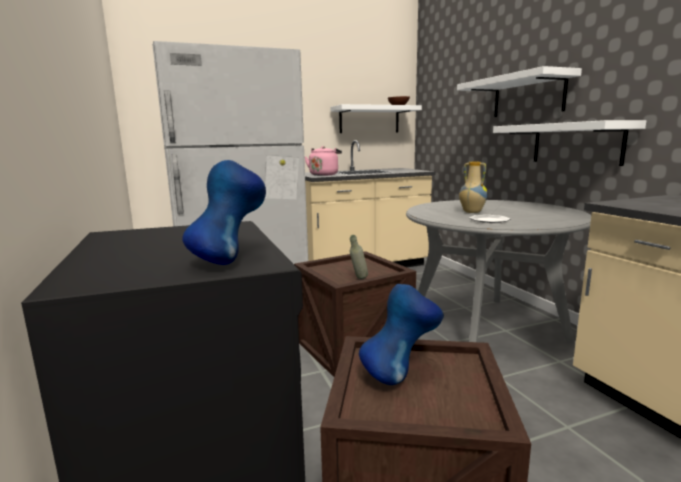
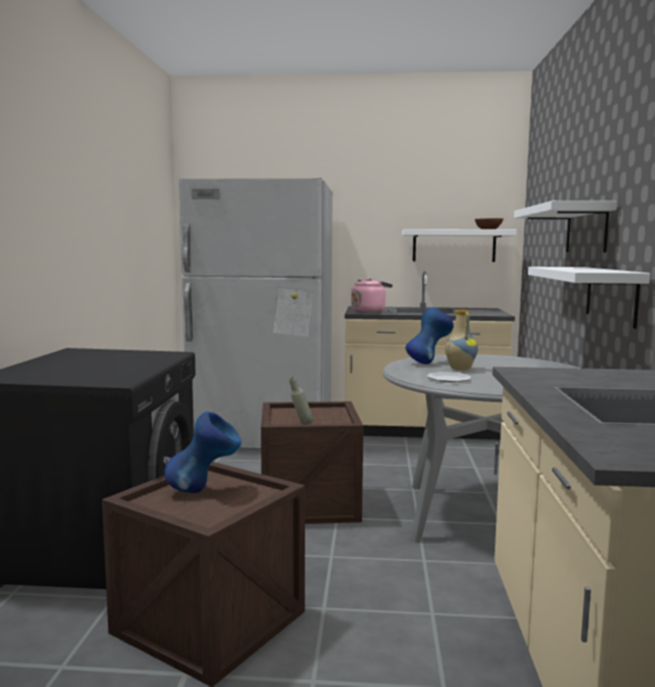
camera: 25 degrees right, 5 degrees down
blue vase [182,160,266,265] -> blue vase moved to [406,307,454,364]

